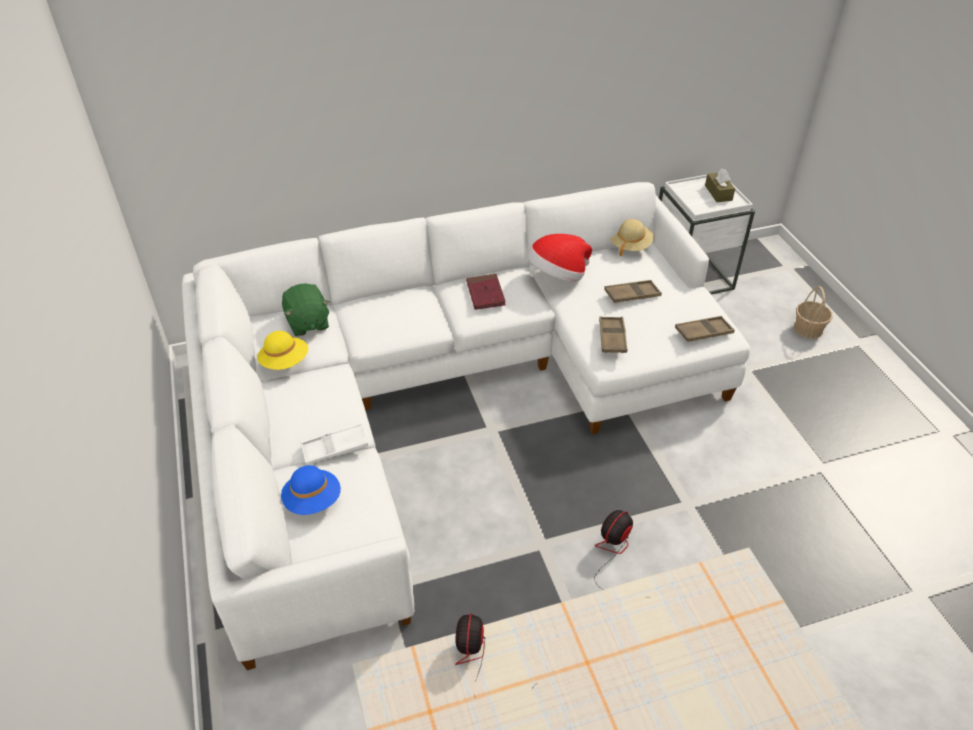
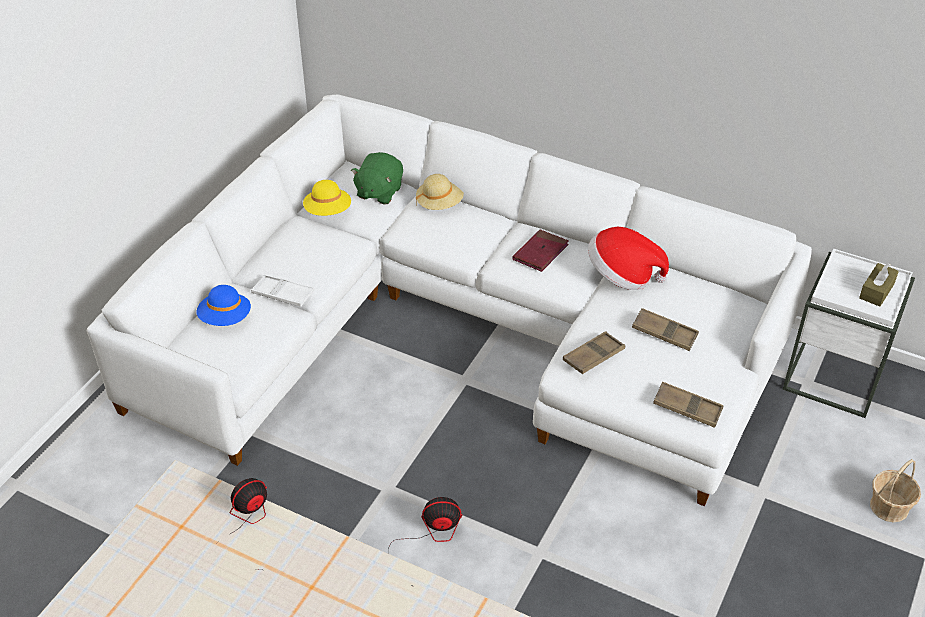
camera: 45 degrees right, 0 degrees up
beige hat [610,219,654,257] -> beige hat moved to [416,174,464,210]

